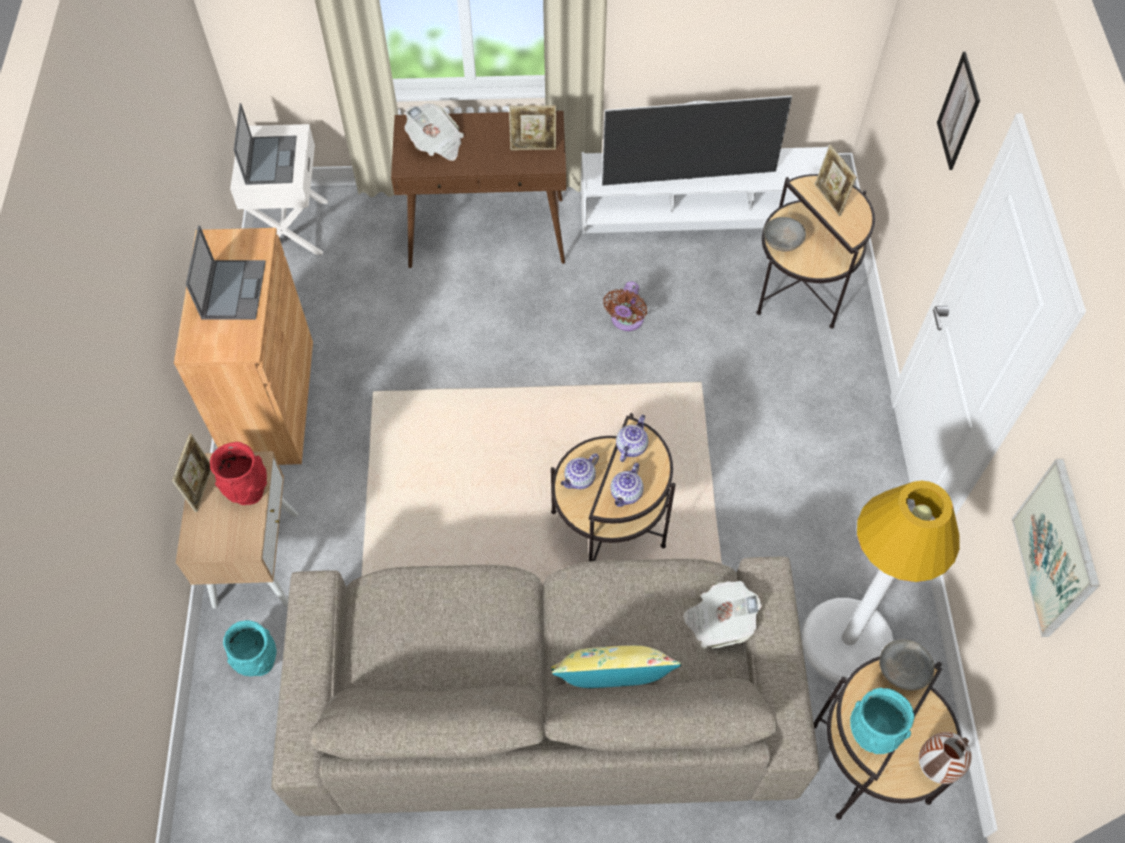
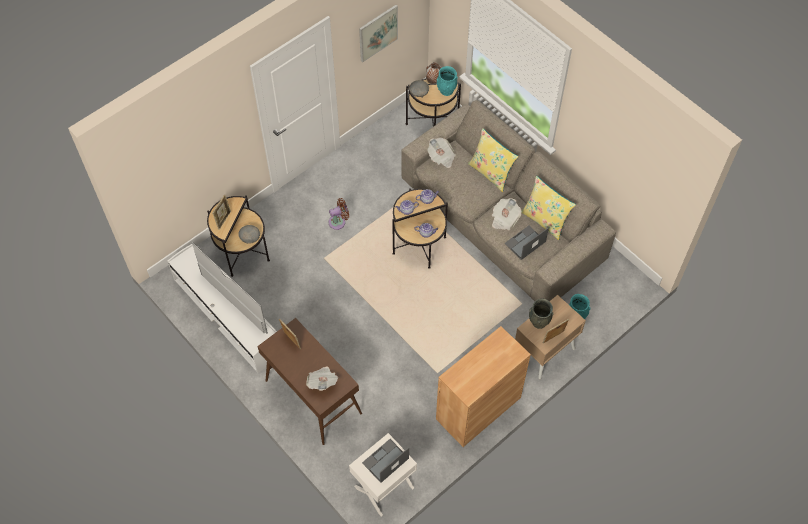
camera: 130 degrees left, 0 degrees up
laptop [186,225,266,320] -> laptop moved to [504,226,549,260]
red vase [210,442,267,505] -> grey vase [529,299,554,329]
brown fan [603,281,647,331] -> brown fan moved to [329,198,349,230]
white floor lamp [802,480,960,685] -> none
picture [937,52,980,170] -> none
none -> newspaper [492,198,521,230]
none -> yellow pillow [521,176,576,240]

